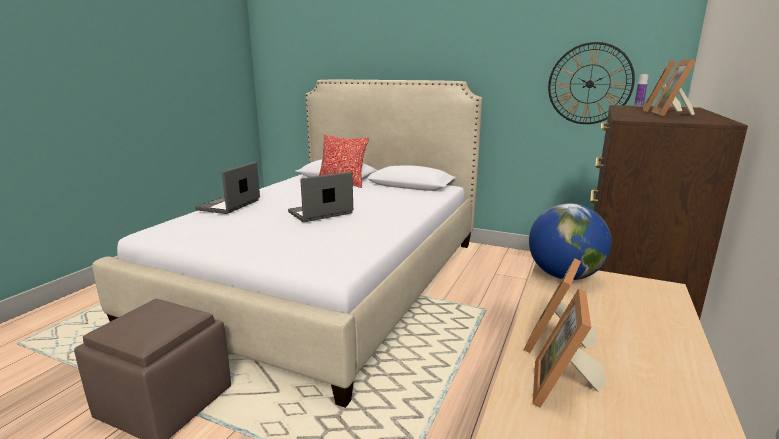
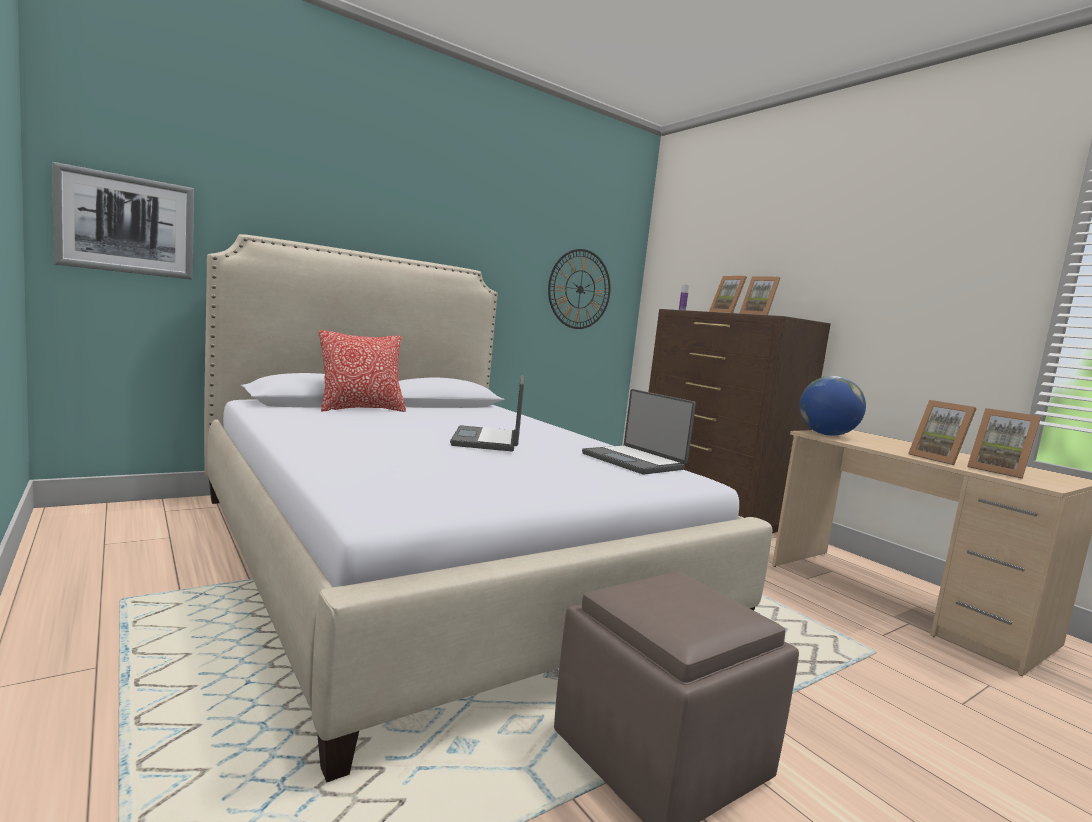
camera: 60 degrees left, 10 degrees down
laptop [195,162,260,214] -> laptop moved to [582,389,696,475]
none -> picture [52,162,194,280]

